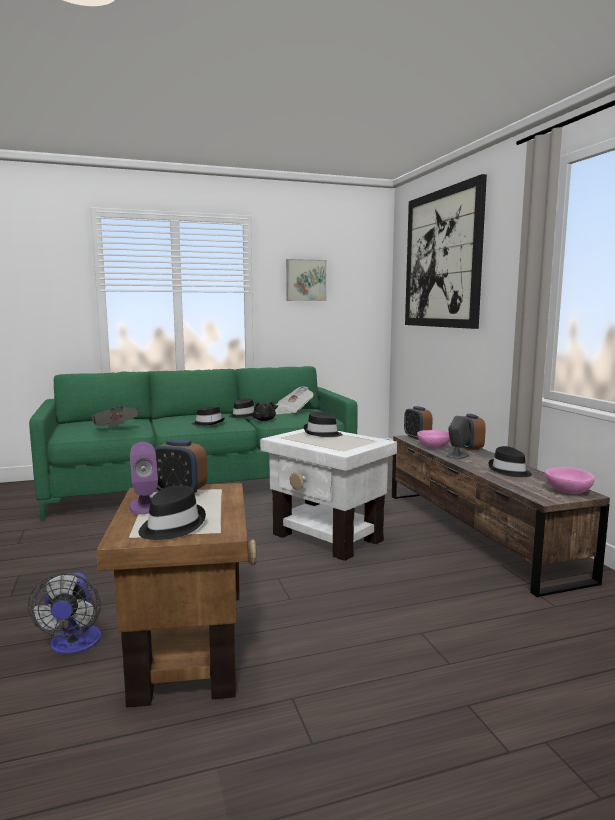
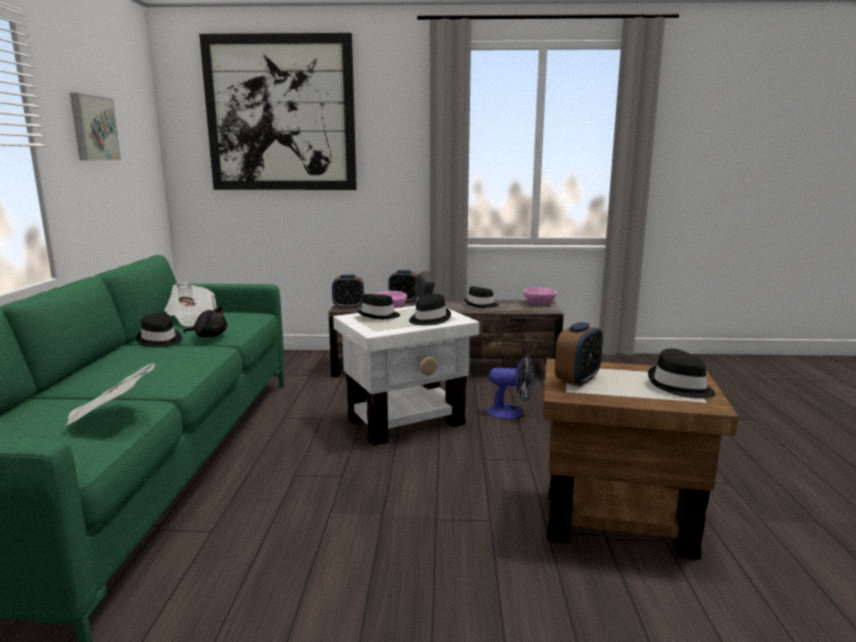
camera: 70 degrees left, 5 degrees up
fan [28,572,101,654] -> fan moved to [487,355,534,419]
purple speaker [129,442,158,514] -> none
black hat [192,406,225,426] -> black hat moved to [409,294,451,325]

